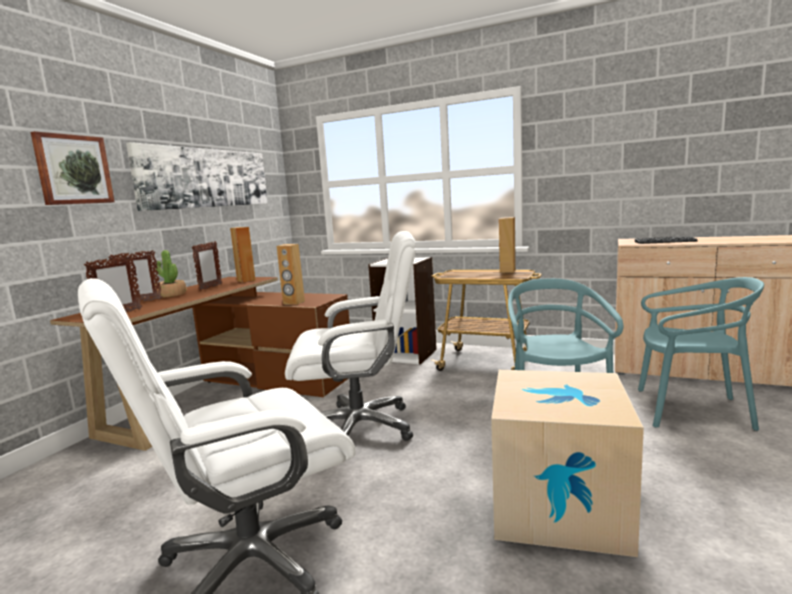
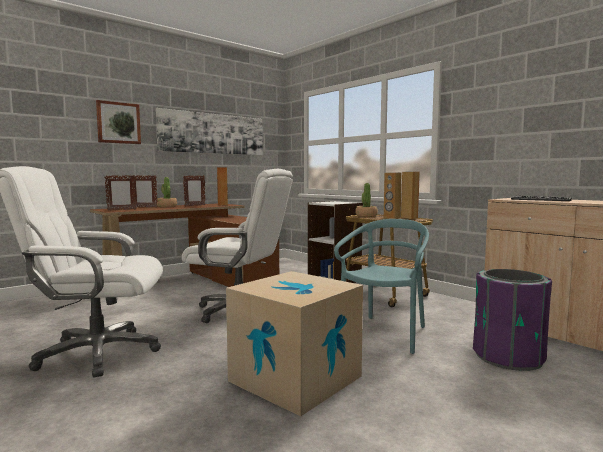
camera: 25 degrees right, 5 degrees down
brown speaker [277,244,305,305] -> brown speaker moved to [384,173,401,219]
turquoise chair [638,277,764,431] -> purple trash can [473,269,552,371]
none -> potted plant [355,183,378,217]

